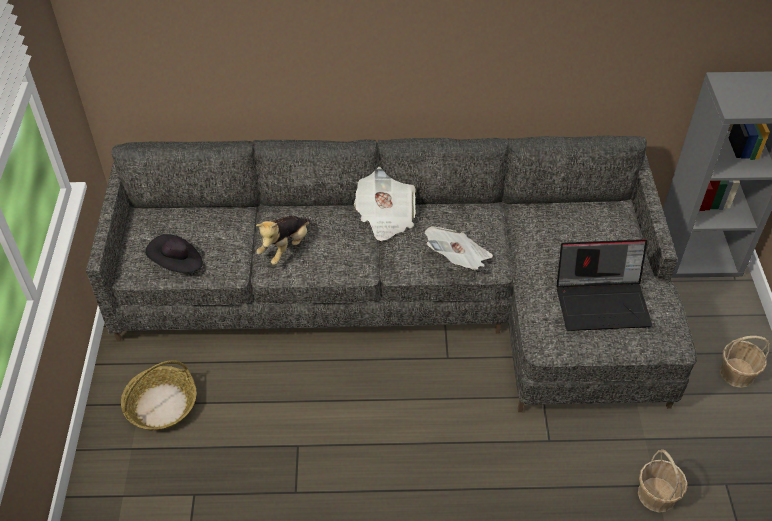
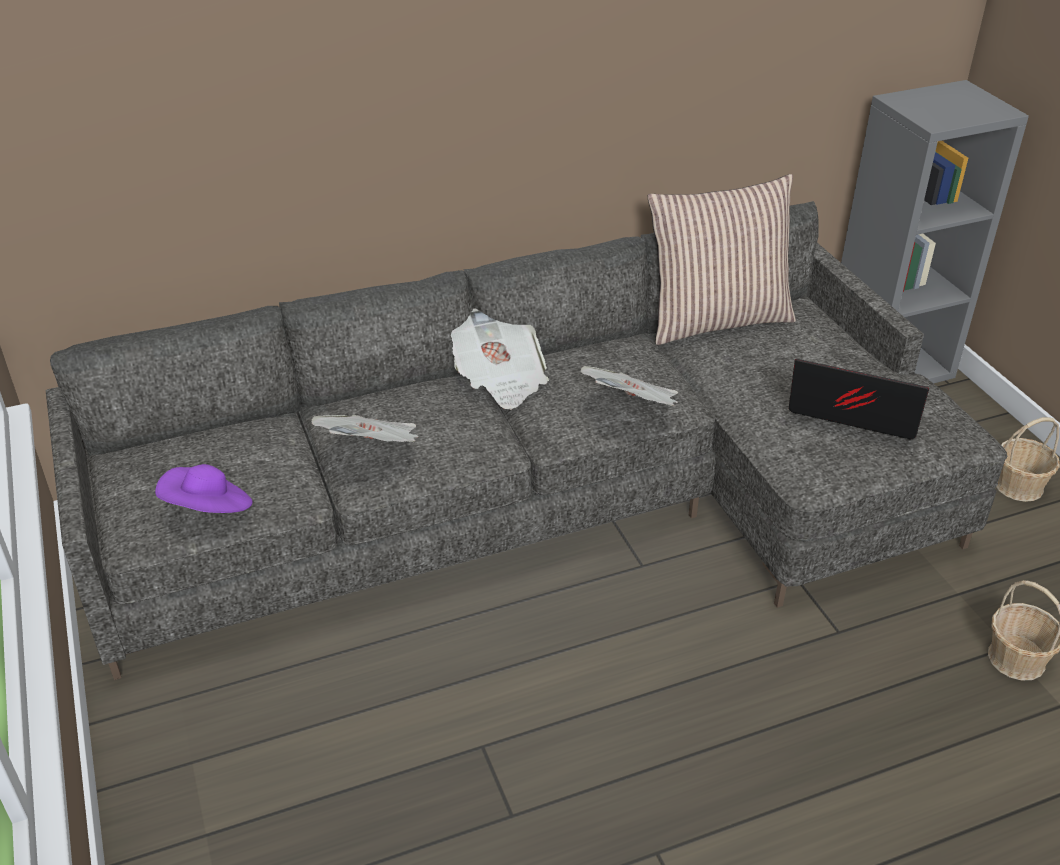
camera: 20 degrees left, 10 degrees down
basket [121,360,197,430] -> none
black hat [145,234,203,273] -> purple hat [155,464,253,513]
plush toy [256,216,310,265] -> newspaper [311,415,419,442]
laptop [556,239,652,331] -> laptop turned 135 degrees counterclockwise [789,359,929,439]
none -> pillow [648,174,796,345]

